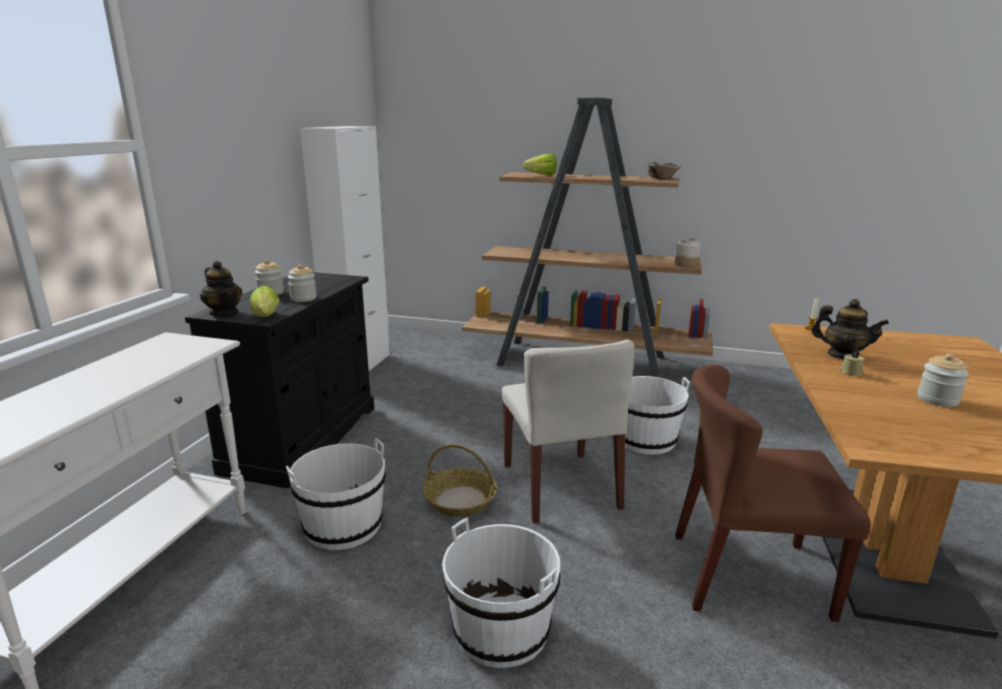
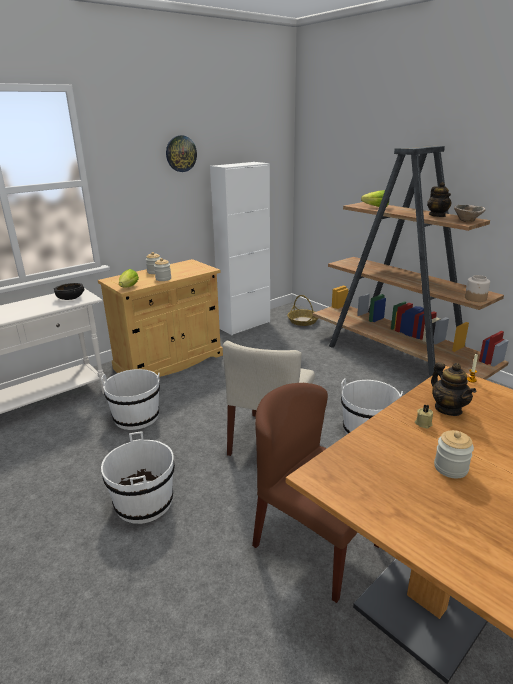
camera: 35 degrees right, 5 degrees up
black cabinet [185,272,374,488] -> beige cabinet [98,259,223,377]
teapot [200,261,242,317] -> teapot moved to [427,182,452,217]
basket [423,444,497,517] -> basket moved to [287,295,318,326]
none -> black bowl [54,283,84,300]
none -> wall clock [166,135,197,172]

